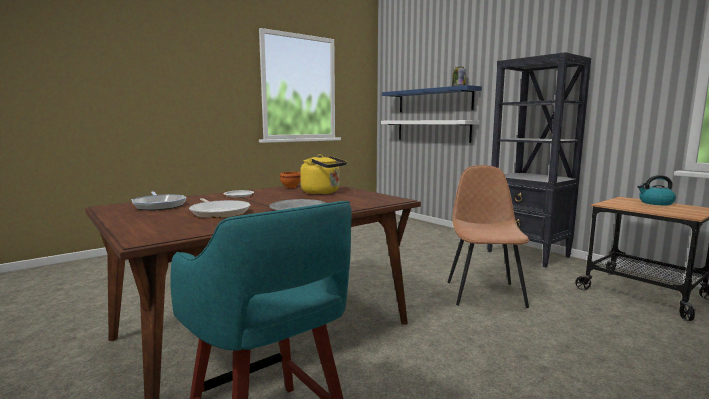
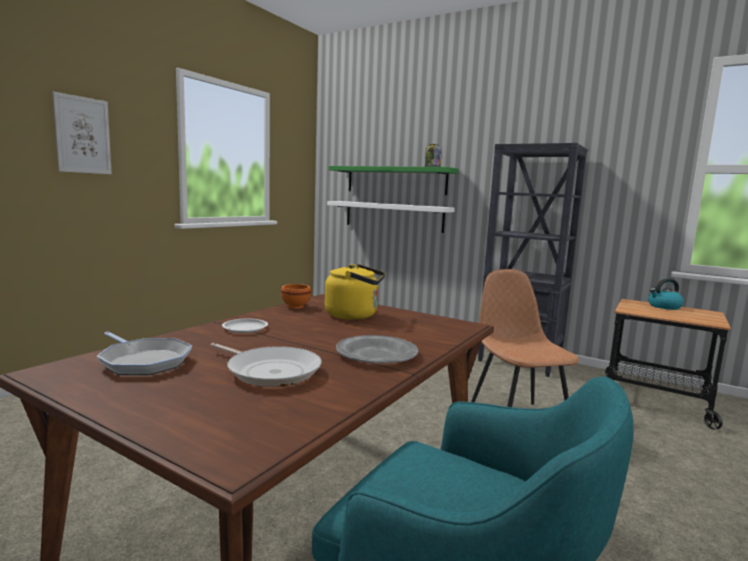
camera: 20 degrees left, 0 degrees up
blue shelf [382,85,482,112] -> green shelf [329,166,458,195]
none -> picture [52,92,112,174]

